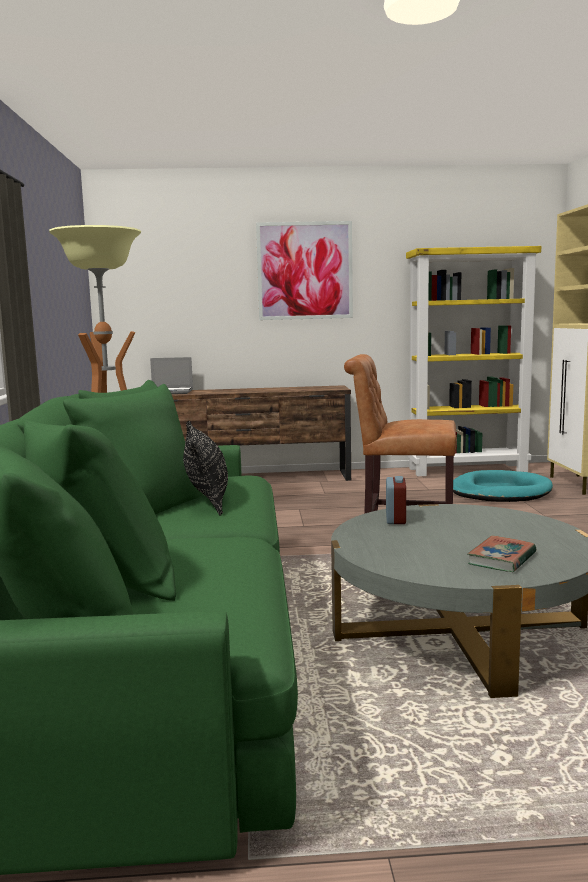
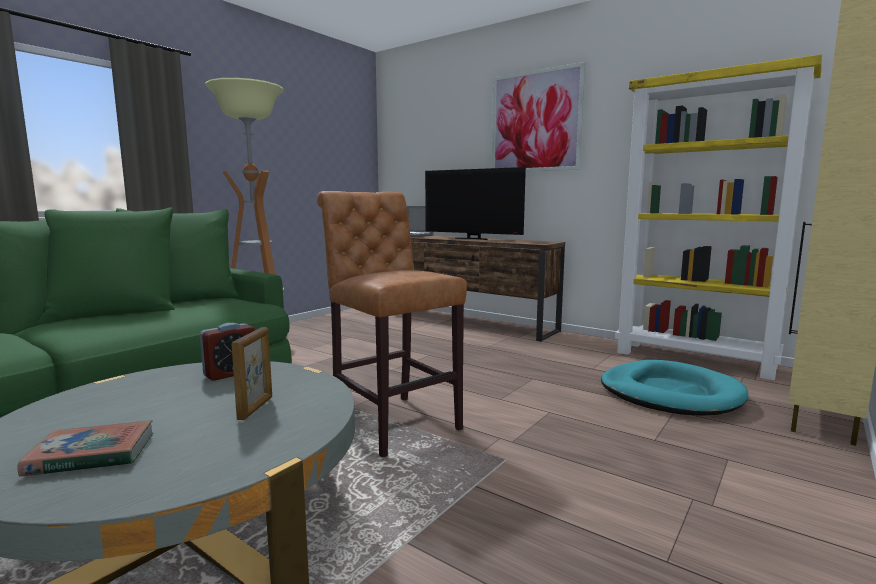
camera: 40 degrees right, 0 degrees up
black pillow [183,421,228,516] -> none
none -> picture frame [232,327,272,420]
none -> television [425,167,526,240]

